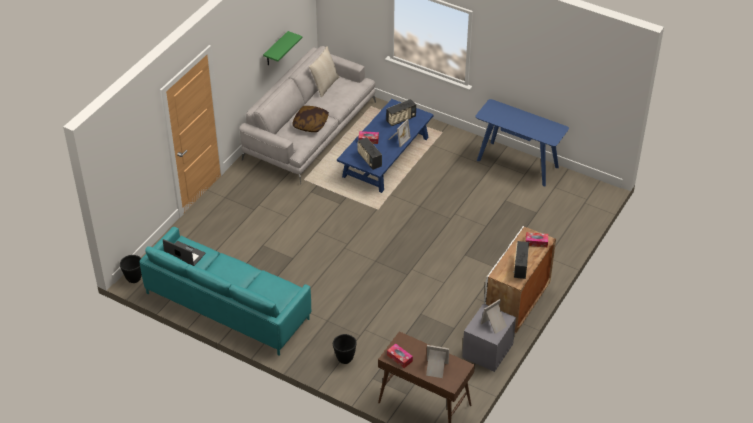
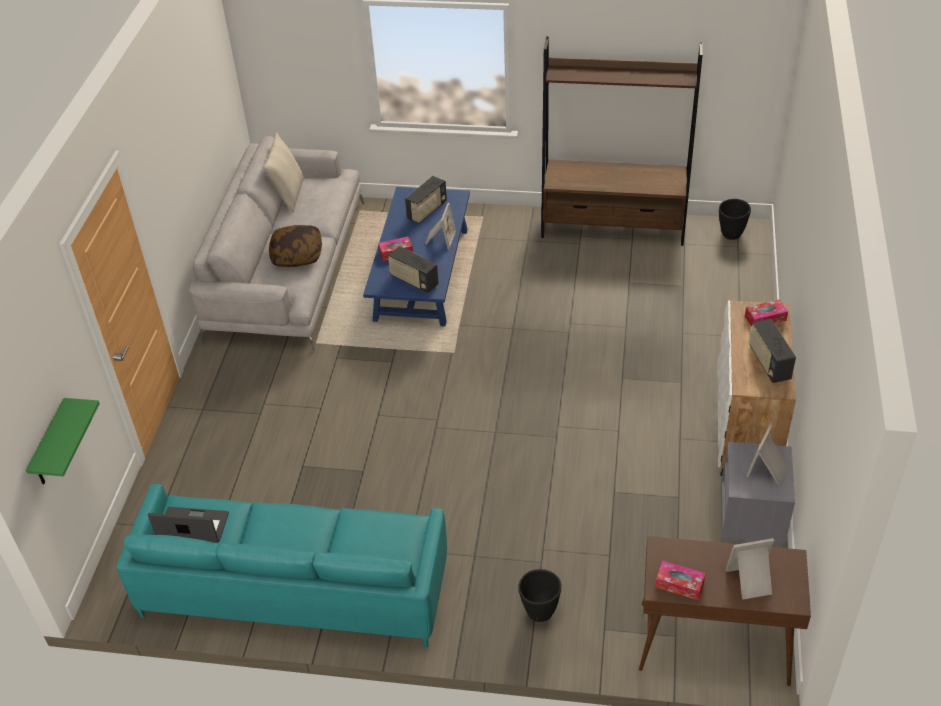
camera: 20 degrees left, 0 degrees up
black planter [120,255,142,283] -> black planter moved to [719,199,751,240]
green shelf [263,31,303,65] -> green shelf moved to [26,398,100,484]
blue console table [475,99,569,187] -> brown bookcase [541,36,703,246]

